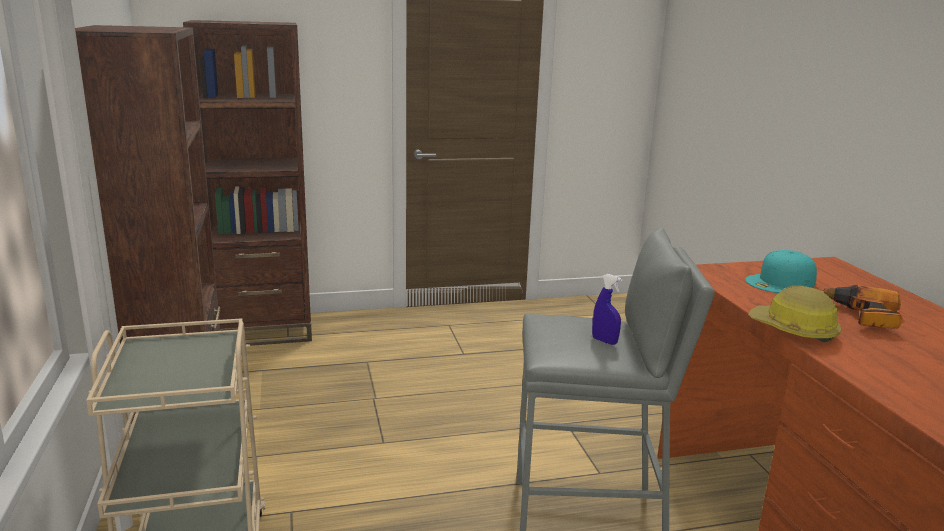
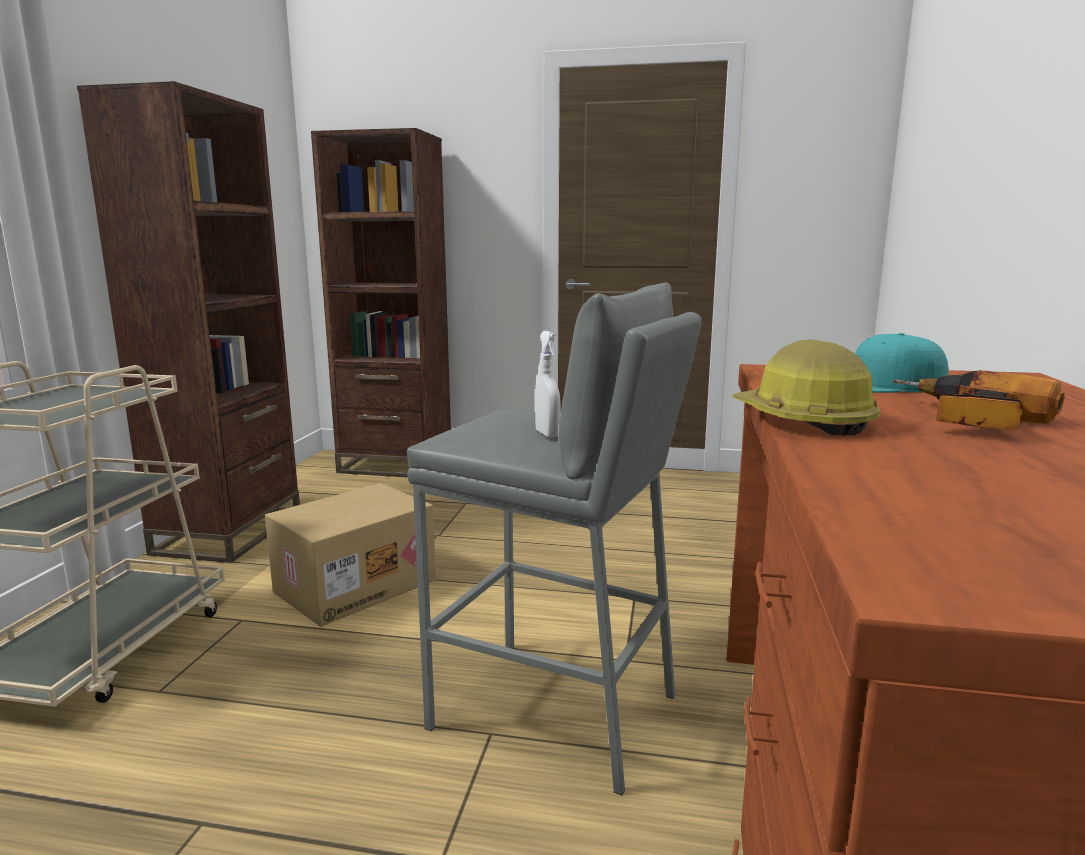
camera: 25 degrees right, 5 degrees down
blue spray bottle [592,274,622,345] -> white spray bottle [535,331,561,437]
none -> cardboard box [265,483,436,627]

